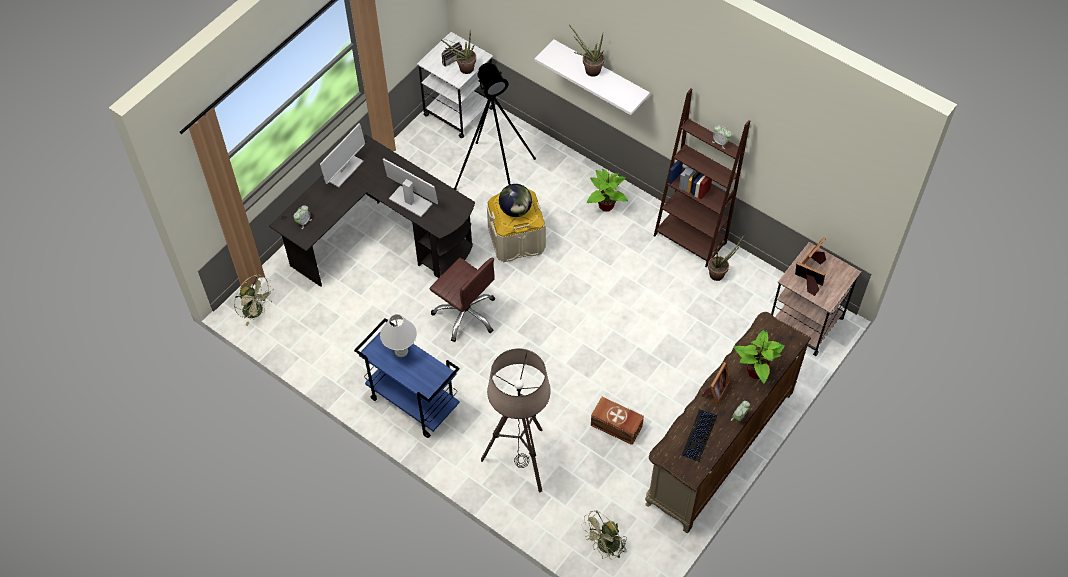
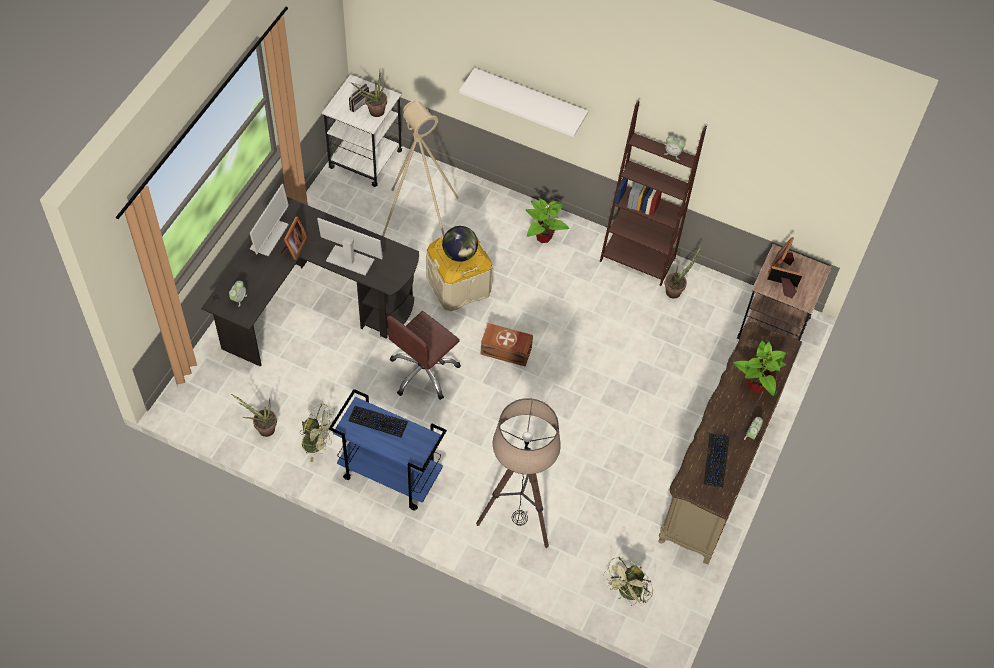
camera: 15 degrees left, 0 degrees up
green fan [234,274,272,326] -> green fan moved to [300,404,336,462]
white table lamp [380,314,417,357] -> keyboard [348,406,408,438]
brown office chair [429,257,495,342] -> brown office chair turned 105 degrees clockwise [387,311,461,400]
black floor lamp [454,63,536,190] -> beige floor lamp [382,101,459,237]
potted plant [569,25,604,77] -> potted plant moved to [231,394,277,437]
brown storage box [591,397,644,445] -> brown storage box moved to [481,323,533,366]
picture frame [702,362,730,405] -> picture frame moved to [281,216,308,260]

